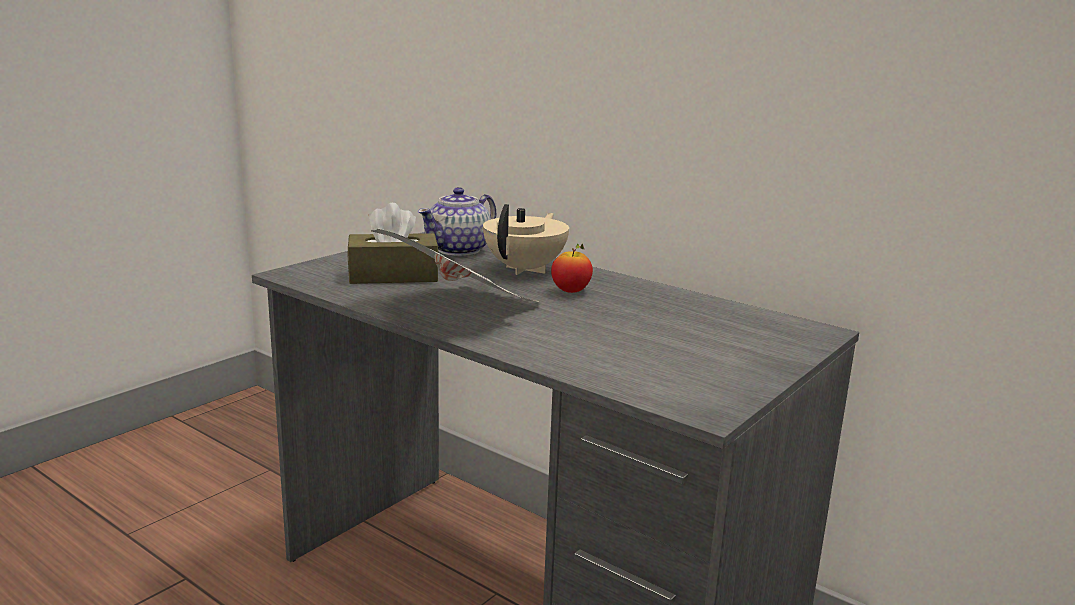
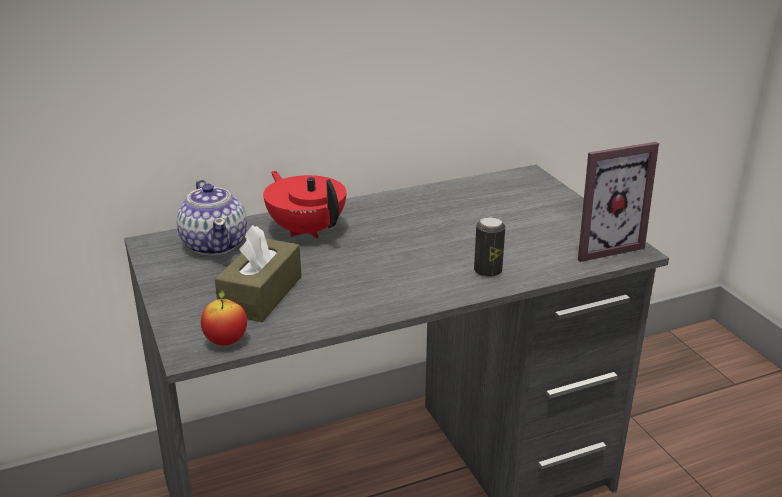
camera: 60 degrees left, 10 degrees up
newspaper [371,228,541,302] -> none
beige teapot [483,204,569,275] -> red teapot [263,171,346,238]
apple [551,244,593,293] -> apple moved to [201,290,247,345]
none -> can [474,217,505,277]
none -> picture frame [578,142,659,262]

